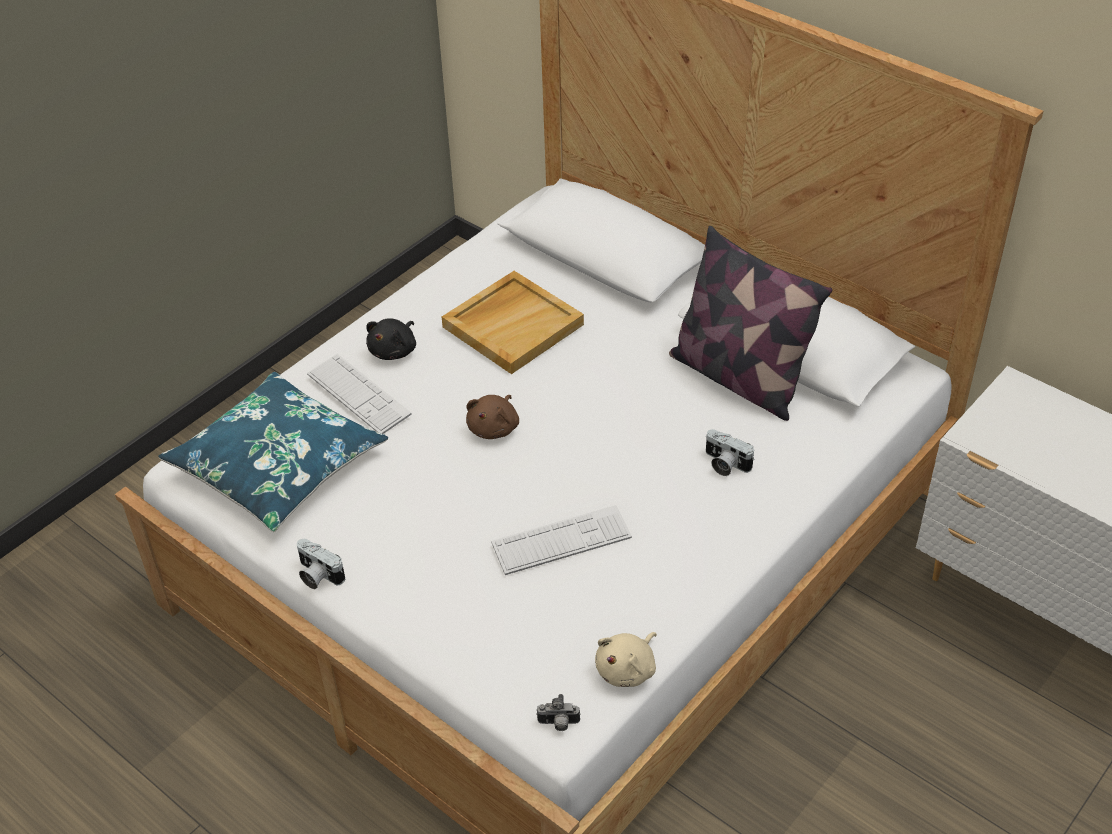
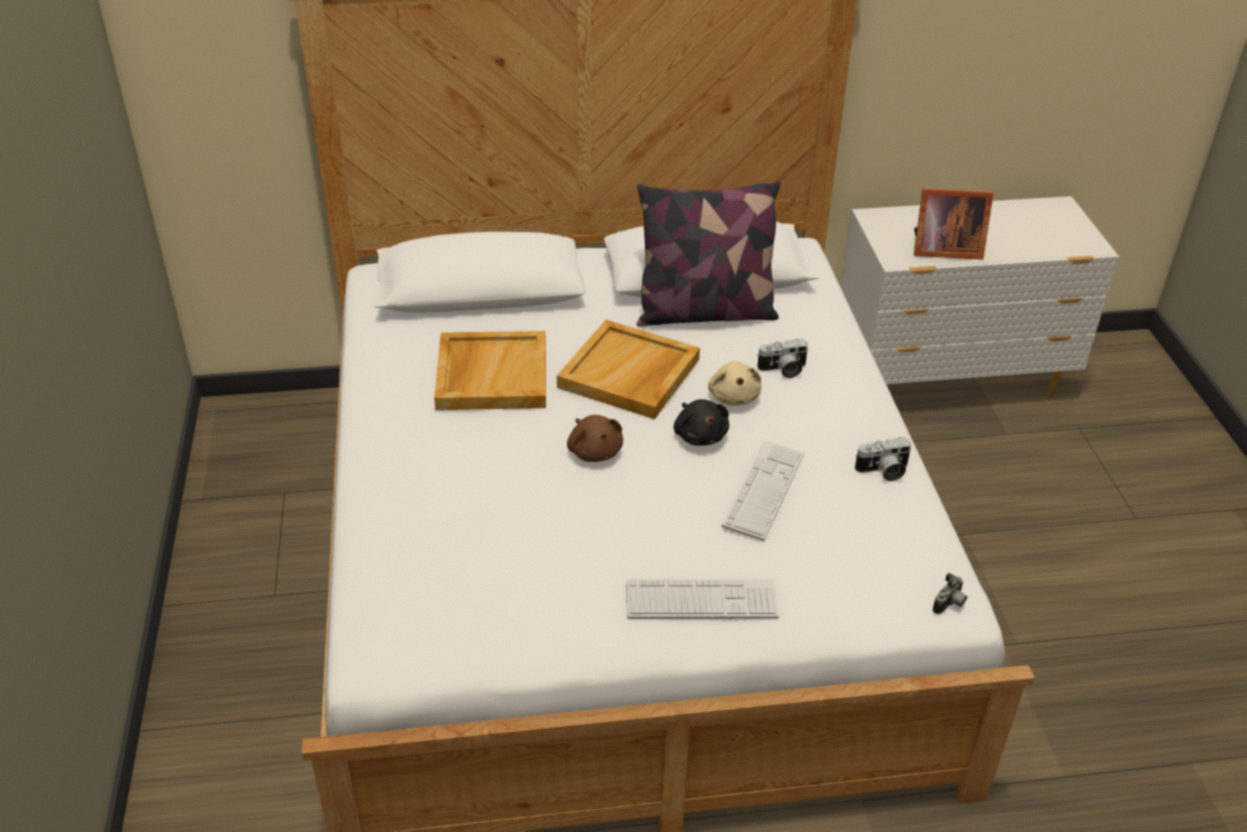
camera: 50 degrees left, 5 degrees down
blue pillow [158,372,388,532] -> none
camera [297,539,345,589] -> camera moved to [855,437,911,481]
keyboard [307,354,412,434] -> keyboard moved to [626,579,779,619]
black plush toy [366,318,416,360] -> black plush toy moved to [674,399,729,445]
beige plush toy [595,632,657,687] -> beige plush toy moved to [708,361,761,406]
none -> beige tray [557,320,700,419]
none -> picture frame [914,188,994,260]

